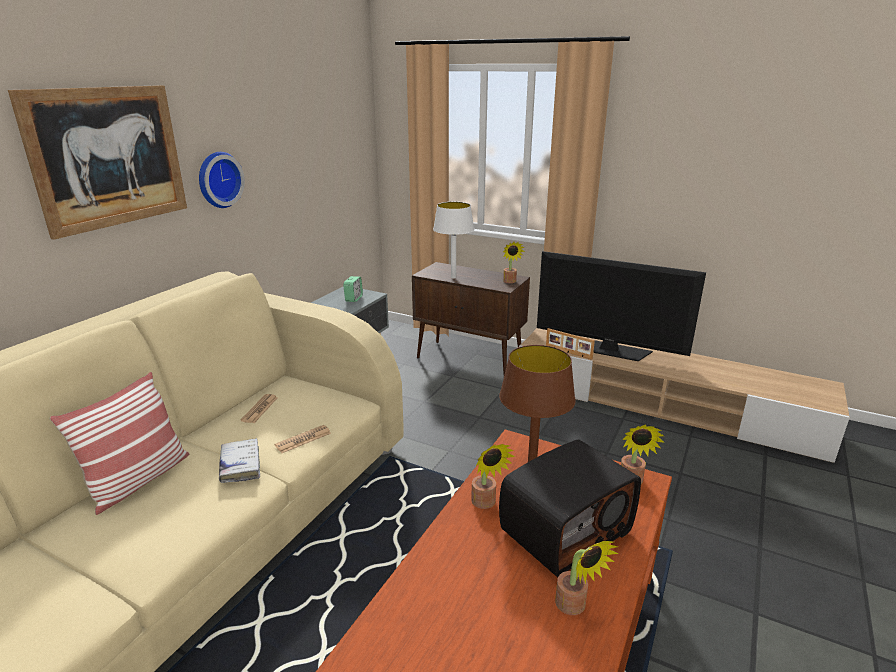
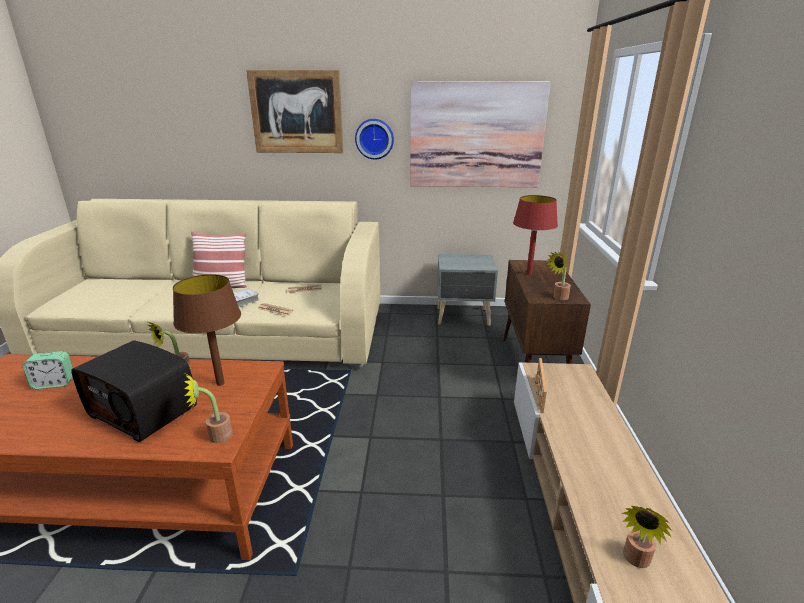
camera: 65 degrees right, 0 degrees up
alarm clock [343,276,363,302] -> alarm clock moved to [22,351,73,389]
white table lamp [433,202,474,279] -> red table lamp [513,195,558,275]
television [537,251,706,361] -> none
potted plant [555,541,619,615] -> potted plant moved to [621,506,672,568]
none -> picture [410,81,551,187]

